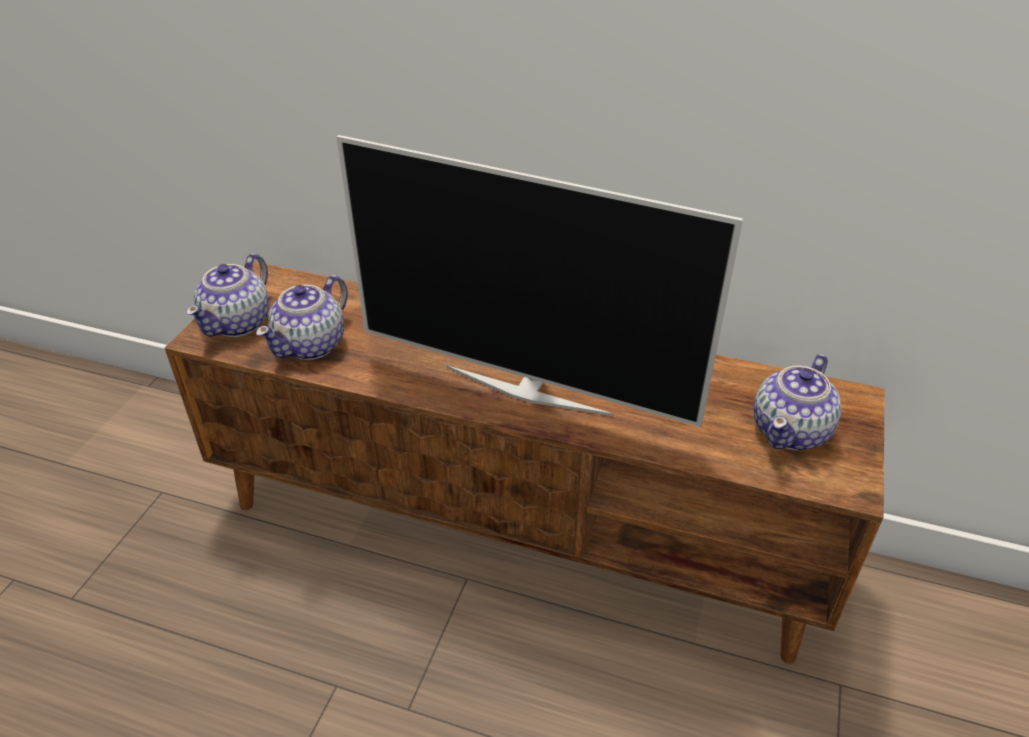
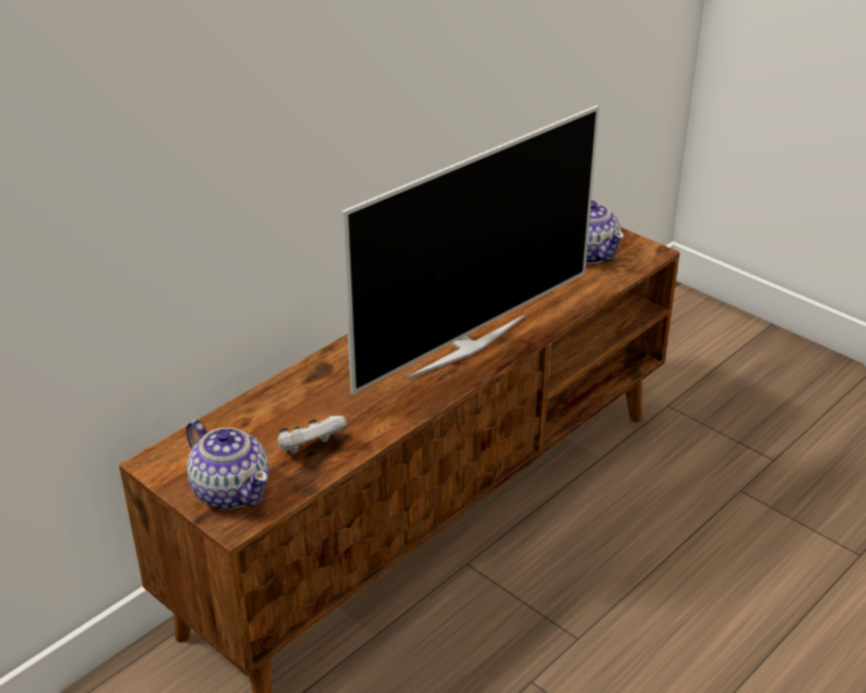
camera: 65 degrees left, 5 degrees down
teapot [256,275,348,360] -> white game controller [278,416,347,454]

